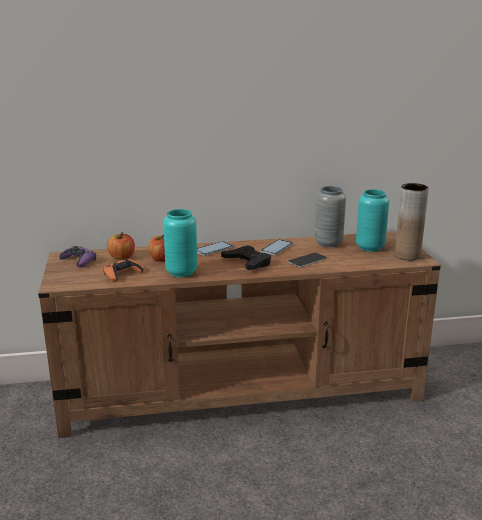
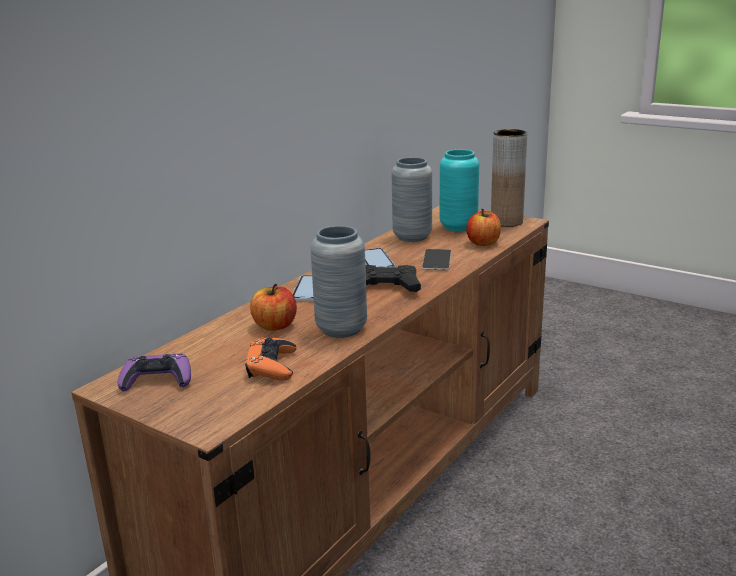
camera: 45 degrees left, 0 degrees up
apple [107,232,135,260] -> apple moved to [466,209,501,246]
turquoise vase [163,209,197,277] -> grey vase [310,226,367,338]

